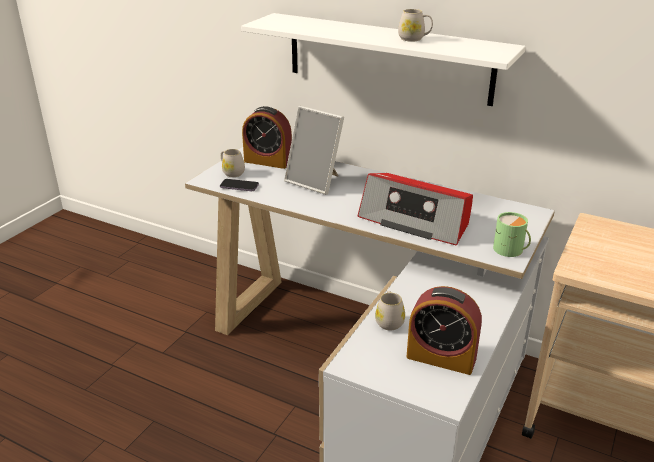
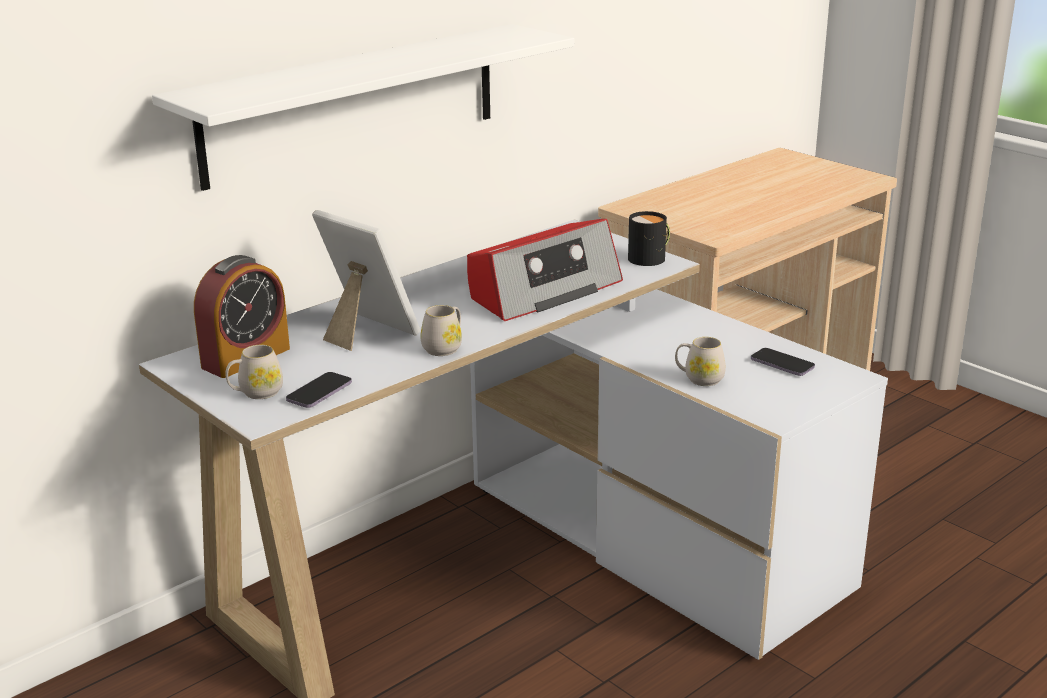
camera: 70 degrees left, 5 degrees down
picture frame [284,106,344,195] -> picture frame turned 105 degrees counterclockwise [312,210,420,351]
white mug [398,9,433,42] -> white mug moved to [421,305,462,356]
alarm clock [406,286,482,375] -> phone [751,348,815,376]
green mug [493,212,531,257] -> black mug [628,211,670,266]

